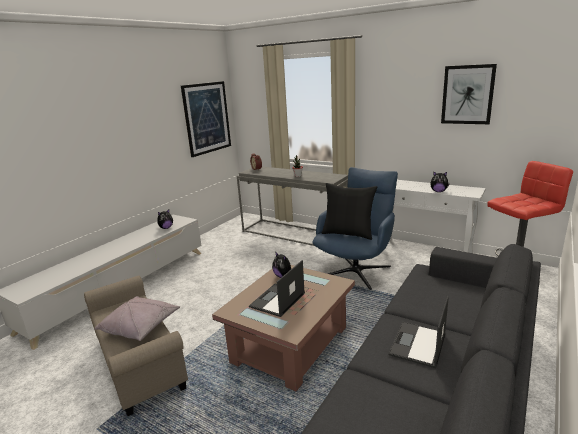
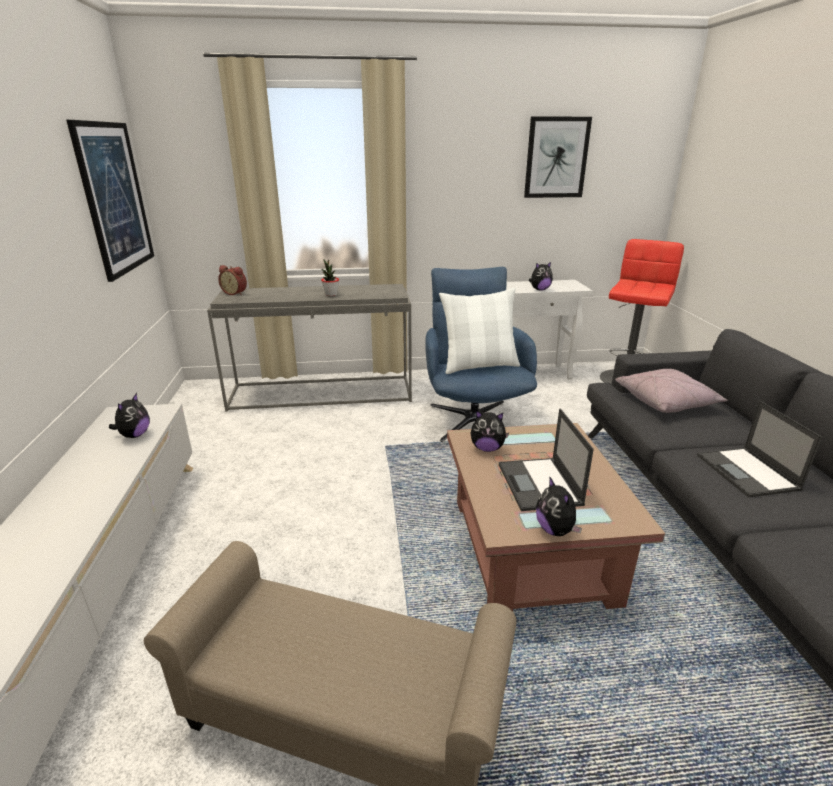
camera: 40 degrees left, 5 degrees up
purple pillow [94,296,180,341] -> purple pillow moved to [615,369,728,413]
black pillow [322,183,377,240] -> white pillow [439,288,520,374]
none -> plush toy [536,476,582,536]

